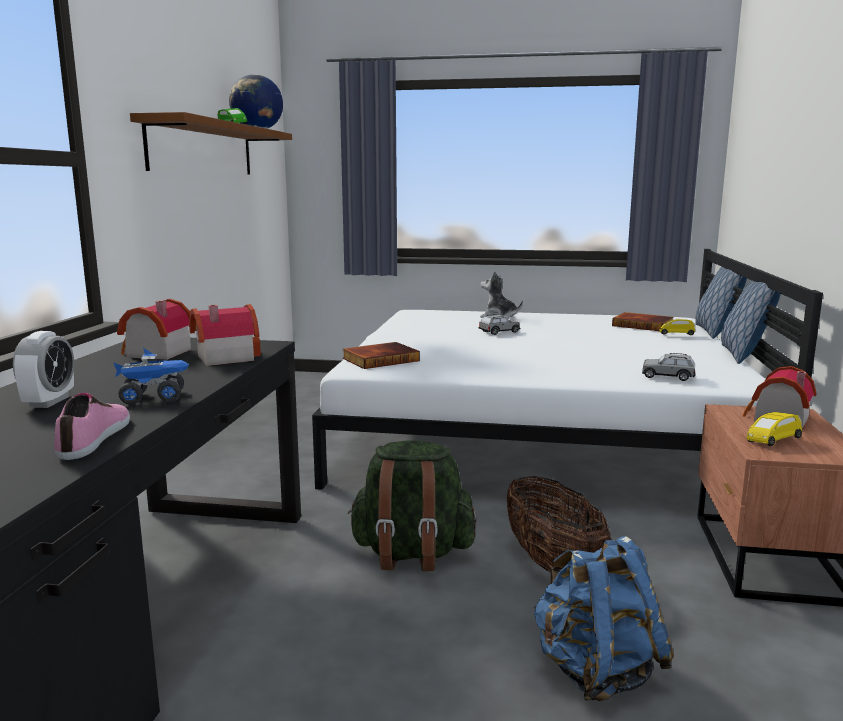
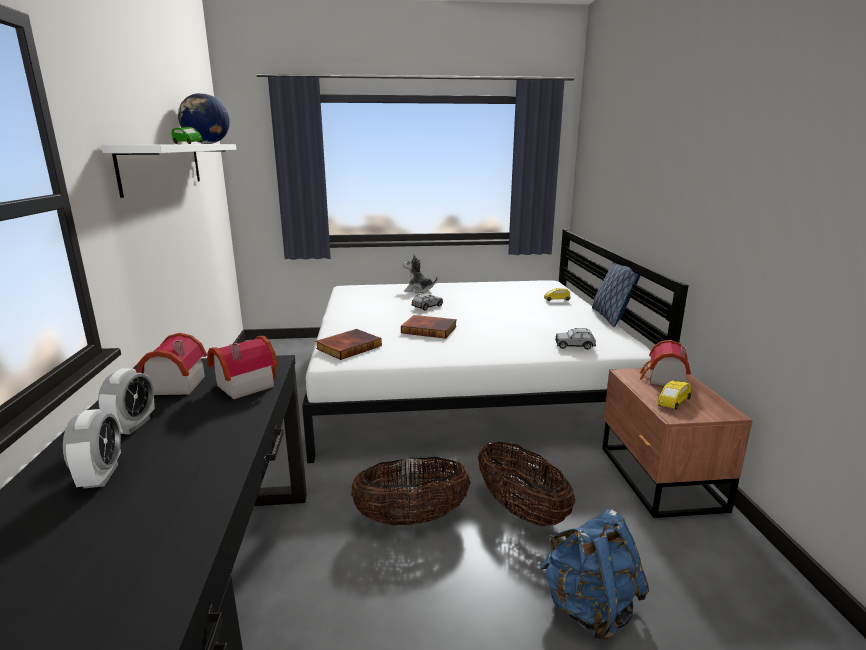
camera: 15 degrees left, 5 degrees up
shoe [54,393,130,460] -> none
toy truck [113,348,189,404] -> none
brown shelf [130,112,292,174] -> white shelf [101,144,236,198]
green backpack [348,440,477,571] -> basket [351,457,471,525]
book [612,312,674,331] -> book moved to [401,315,457,339]
pillow [696,265,750,339] -> none
none -> alarm clock [98,368,155,435]

